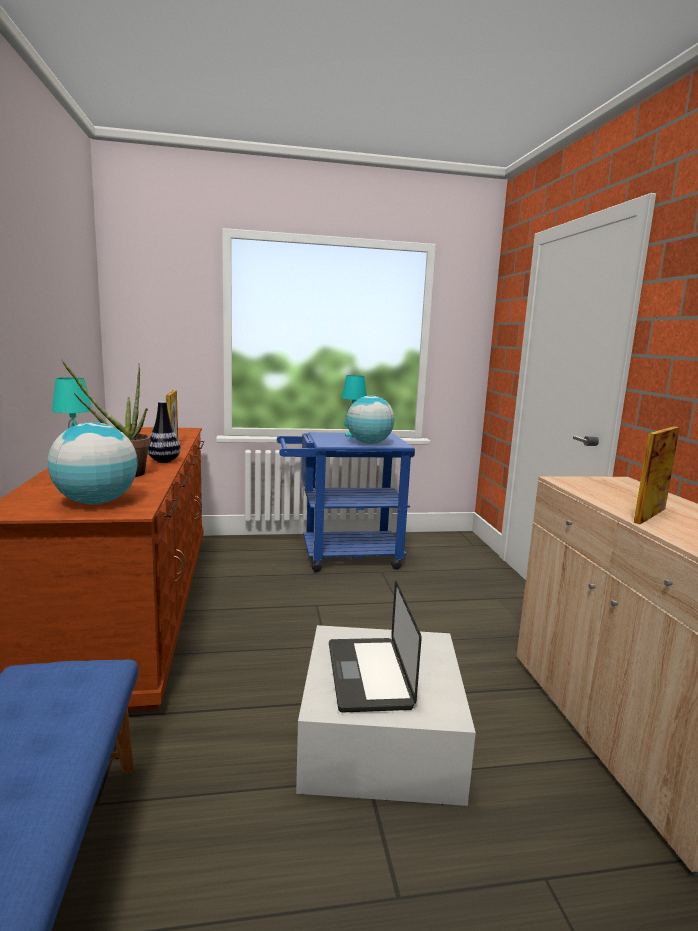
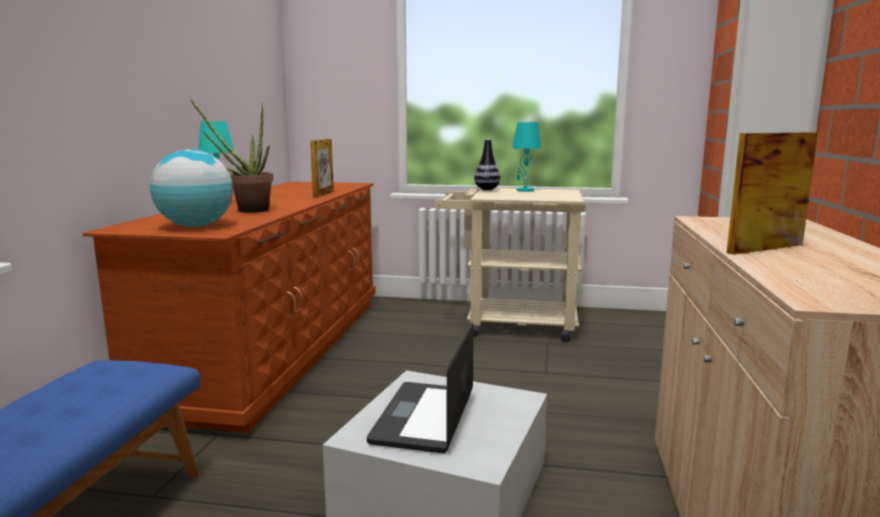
camera: 20 degrees right, 0 degrees up
vase [148,401,181,463] -> vase moved to [474,140,501,190]
blue cart [277,432,415,572] -> beige cart [433,188,587,343]
globe [347,396,394,444] -> none

